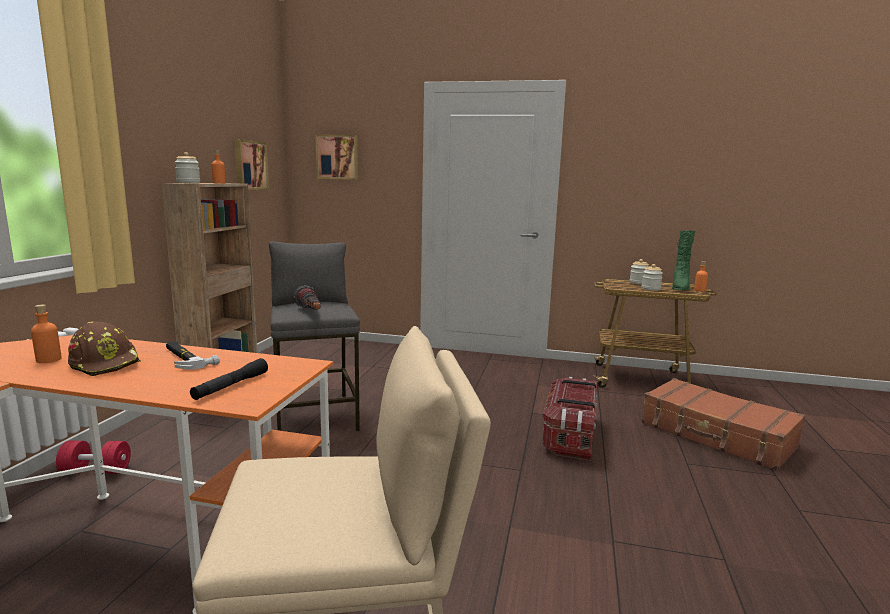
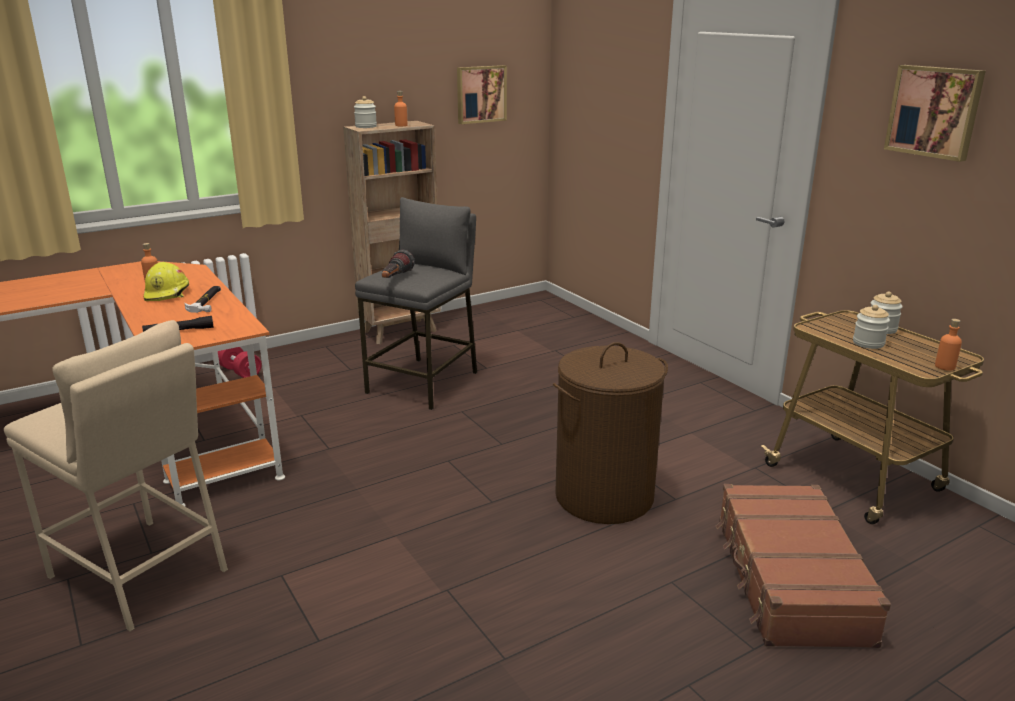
camera: 45 degrees right, 10 degrees up
brown hard hat [68,321,141,376] -> yellow hard hat [144,262,189,301]
picture [315,135,358,180] -> picture moved to [884,65,986,162]
storage box [542,377,597,461] -> brown laundry basket [553,342,668,524]
green boot [672,230,695,291] -> none

